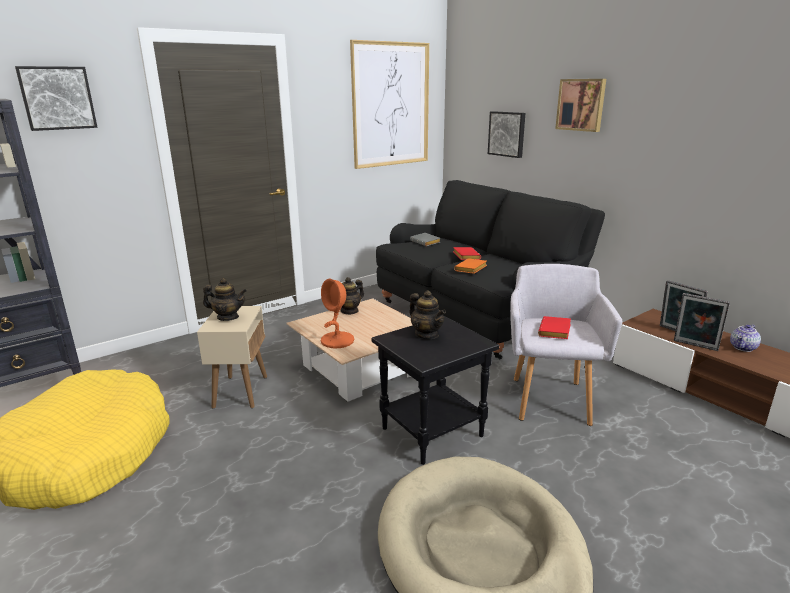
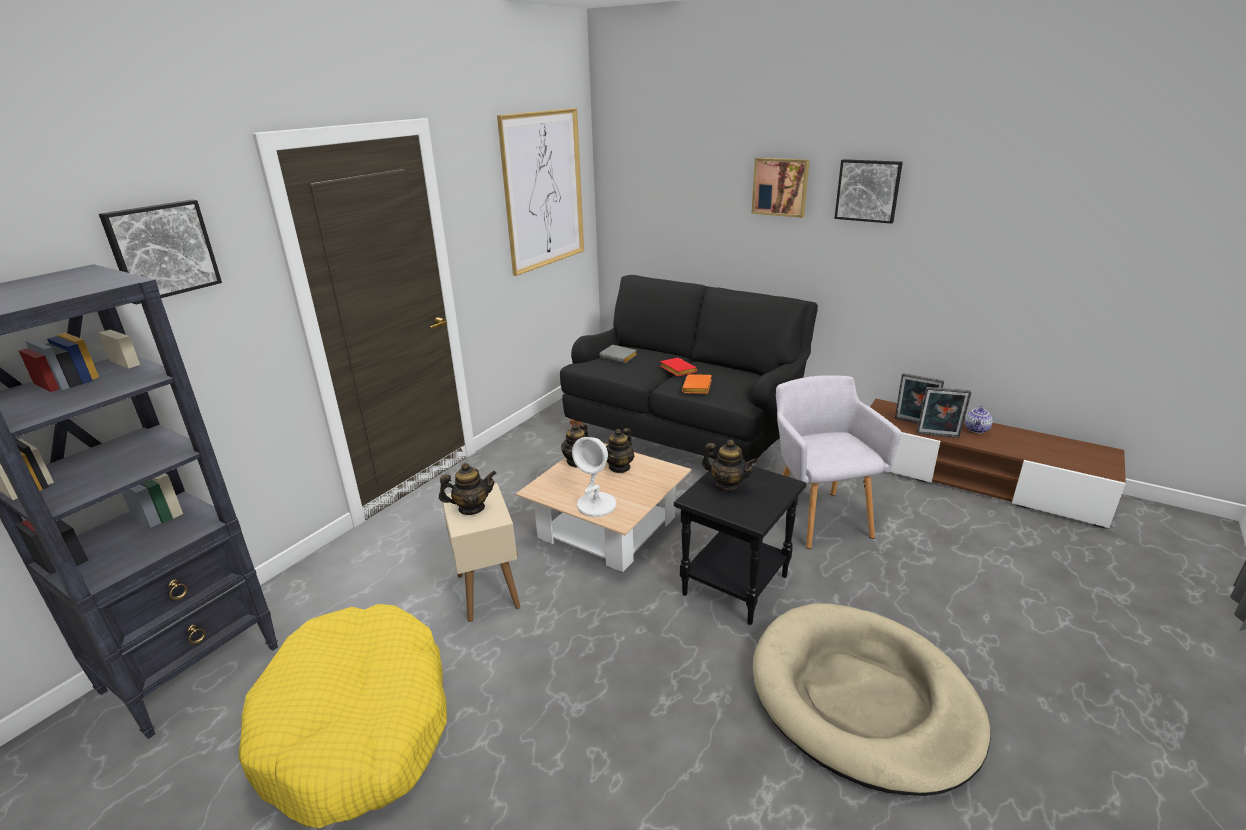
camera: 20 degrees left, 5 degrees up
orange table lamp [321,279,354,348] -> white table lamp [572,437,617,517]
picture [488,111,525,158] -> picture moved to [834,159,903,224]
red book [538,316,571,339] -> none
none -> teapot [606,428,634,473]

